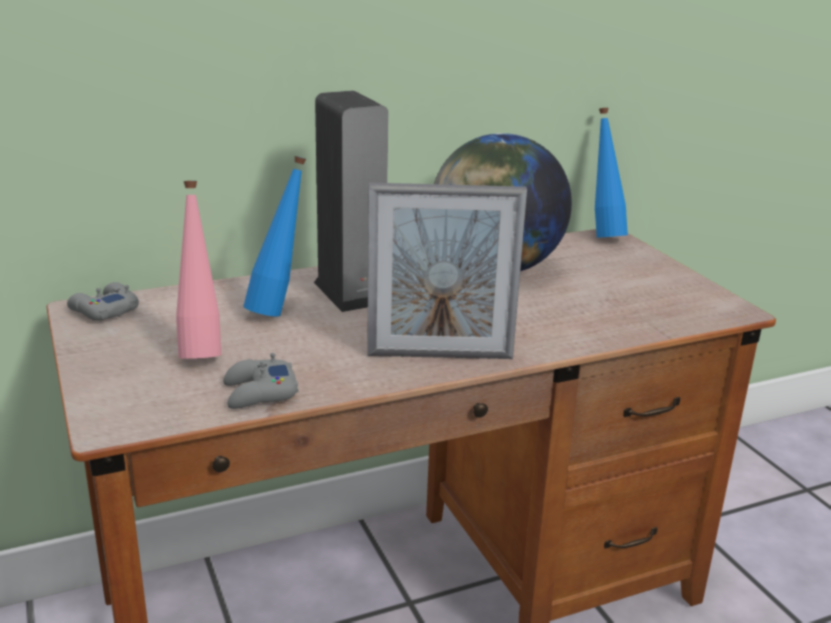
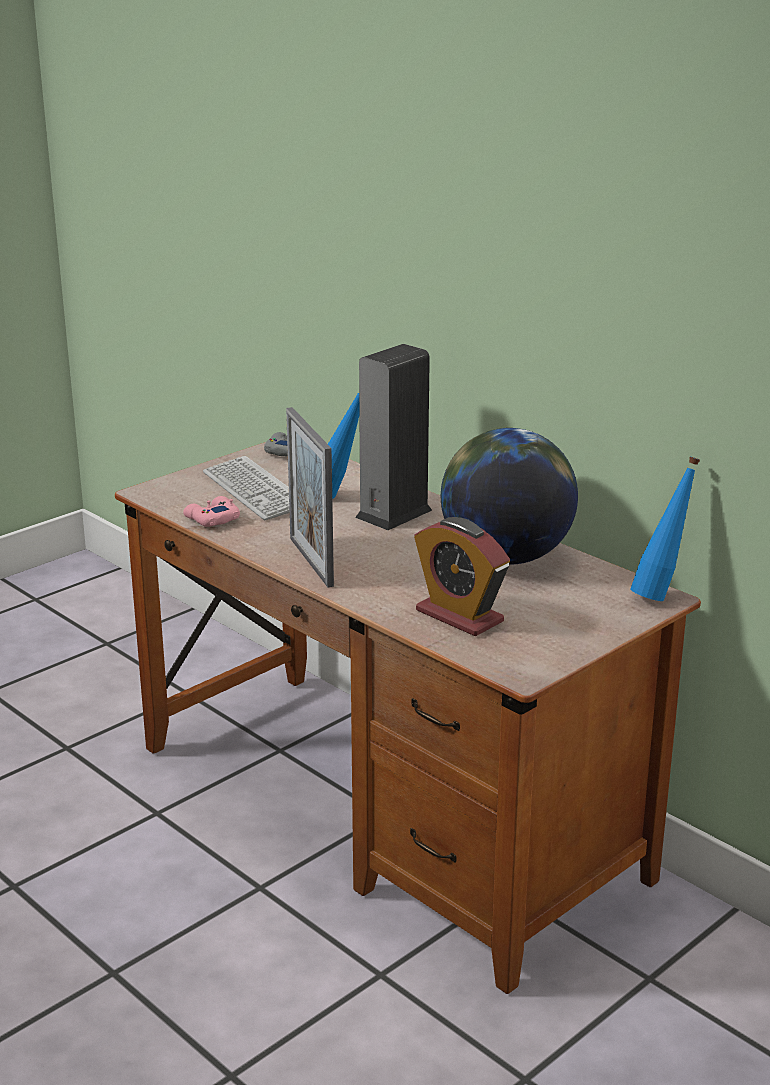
camera: 70 degrees right, 0 degrees up
pink bottle [176,181,222,359] -> keyboard [203,456,289,520]
grey game controller [223,353,298,409] -> pink game controller [183,496,240,527]
none -> alarm clock [414,517,510,636]

